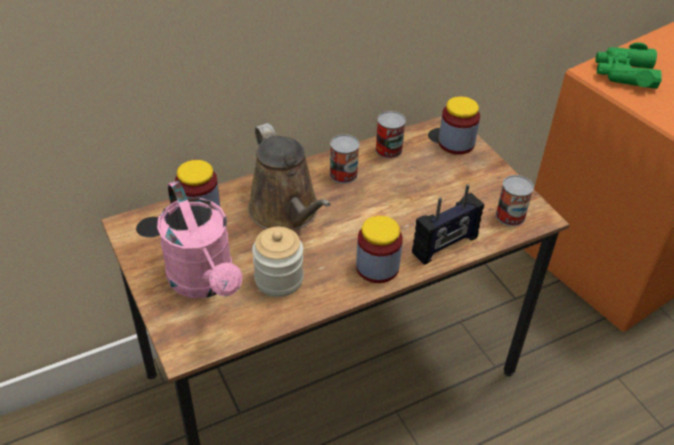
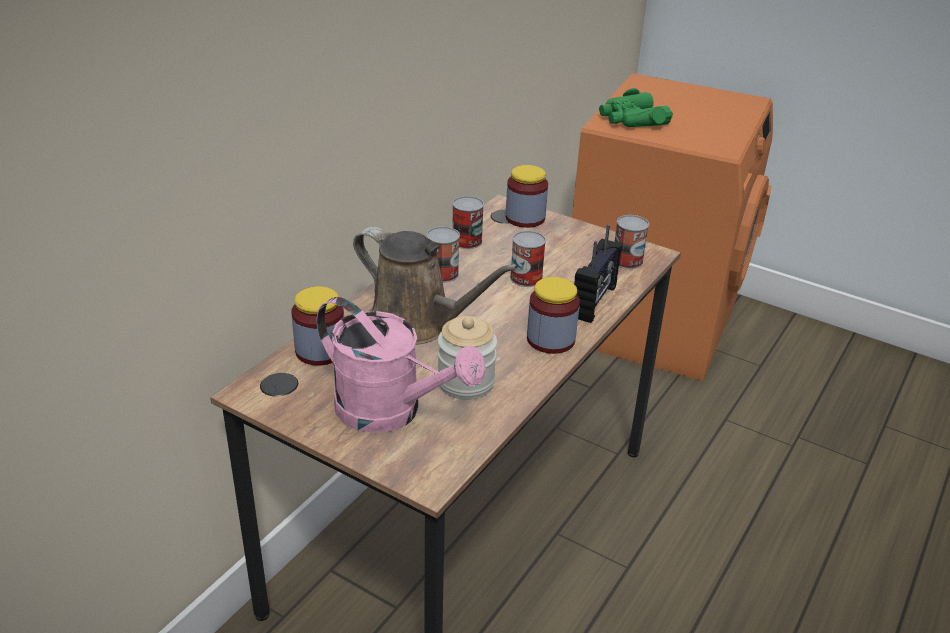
camera: 30 degrees left, 10 degrees down
none -> can [510,231,546,287]

